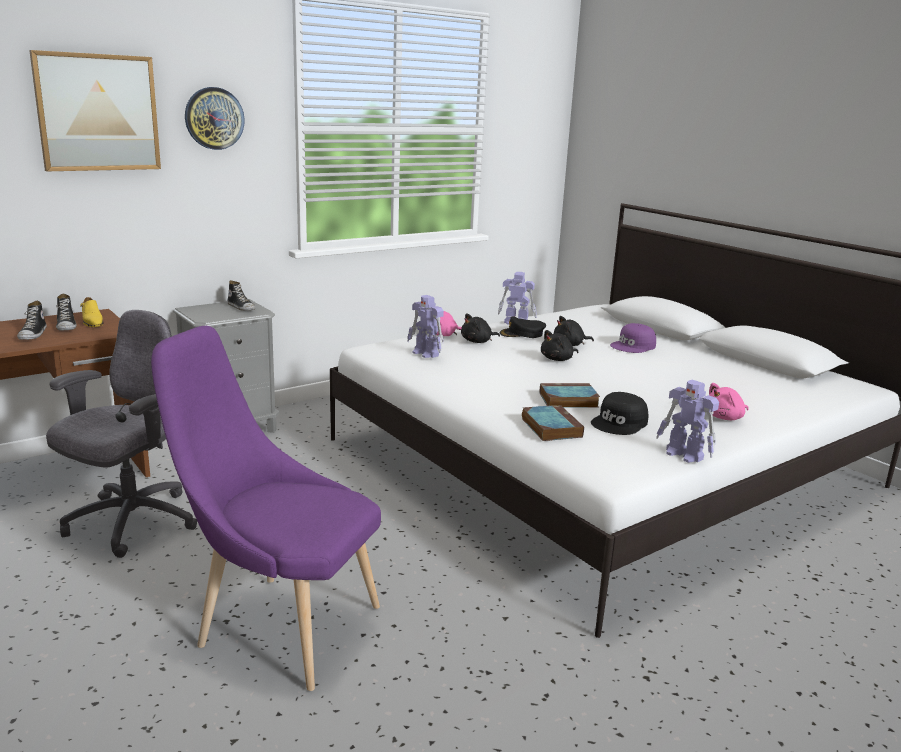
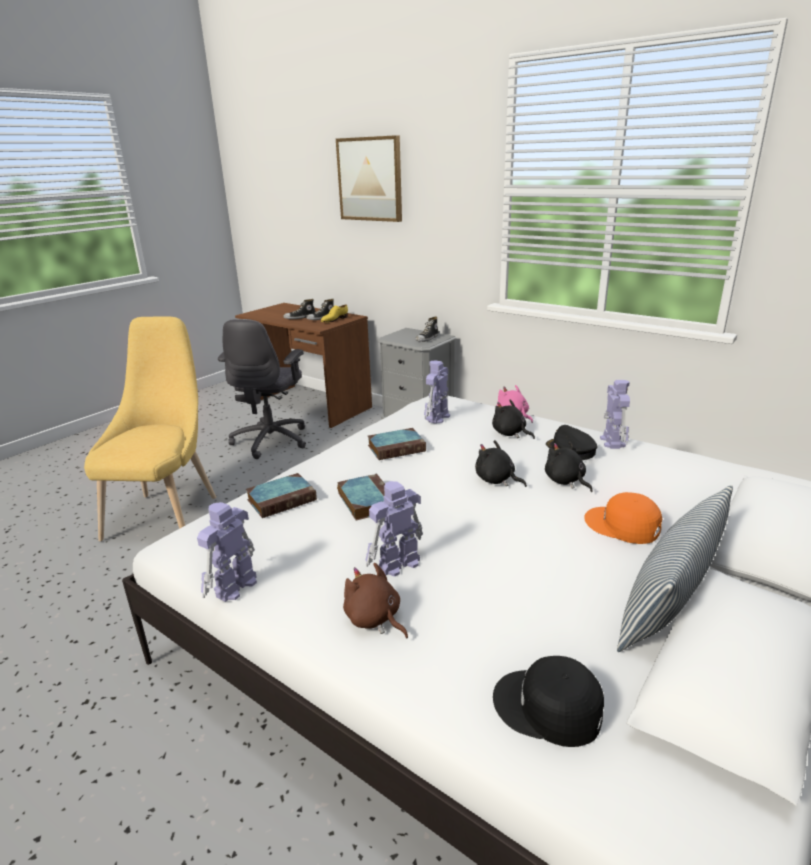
camera: 75 degrees right, 5 degrees up
grey office chair [46,310,198,558] -> grey office chair turned 90 degrees clockwise [218,319,306,459]
purple chair [151,326,381,691] -> yellow chair [84,317,216,541]
wall clock [185,87,245,150] -> none
black cap [591,392,648,435] -> black cap moved to [493,656,604,747]
purple cap [610,323,656,353] -> orange cap [584,492,662,544]
pink plush toy [709,383,749,420] -> brown plush toy [343,563,408,639]
none -> toy robot [365,481,423,577]
none -> book [368,428,426,460]
none -> pillow [617,485,733,652]

